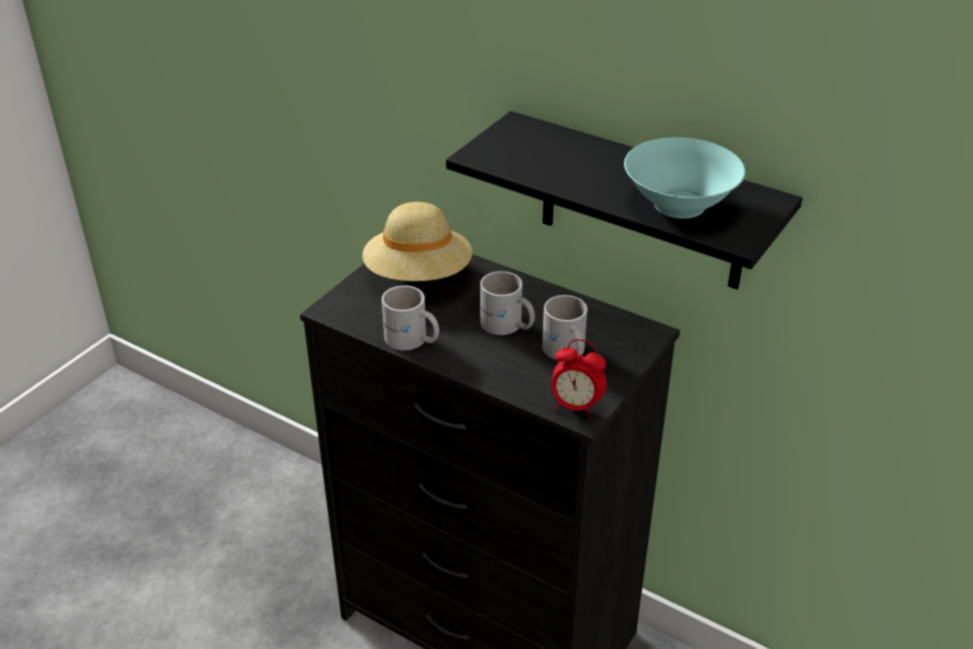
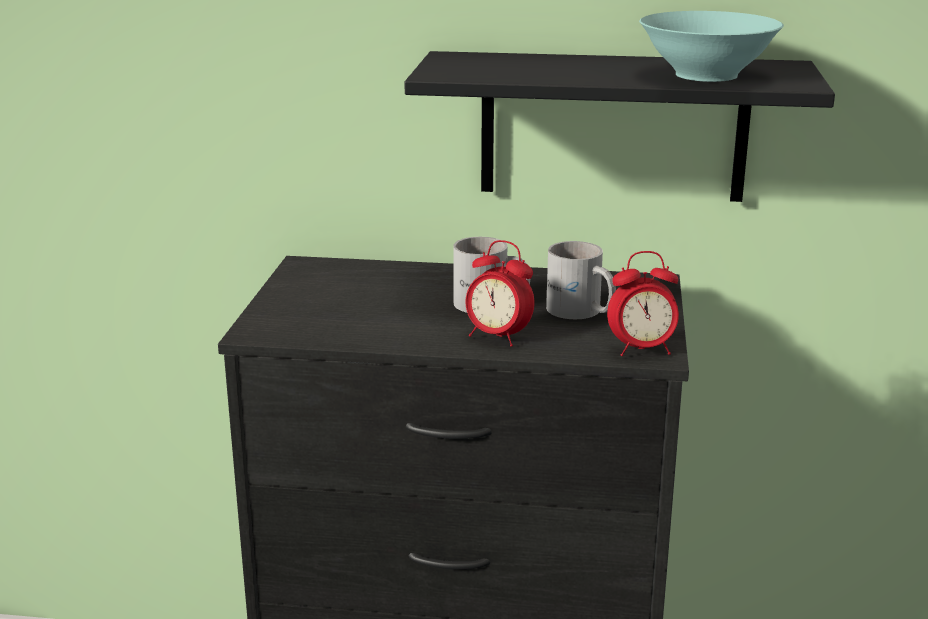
camera: 25 degrees left, 15 degrees down
beige hat [362,202,472,281] -> none
white mug [382,285,439,350] -> none
none -> alarm clock [466,240,535,346]

